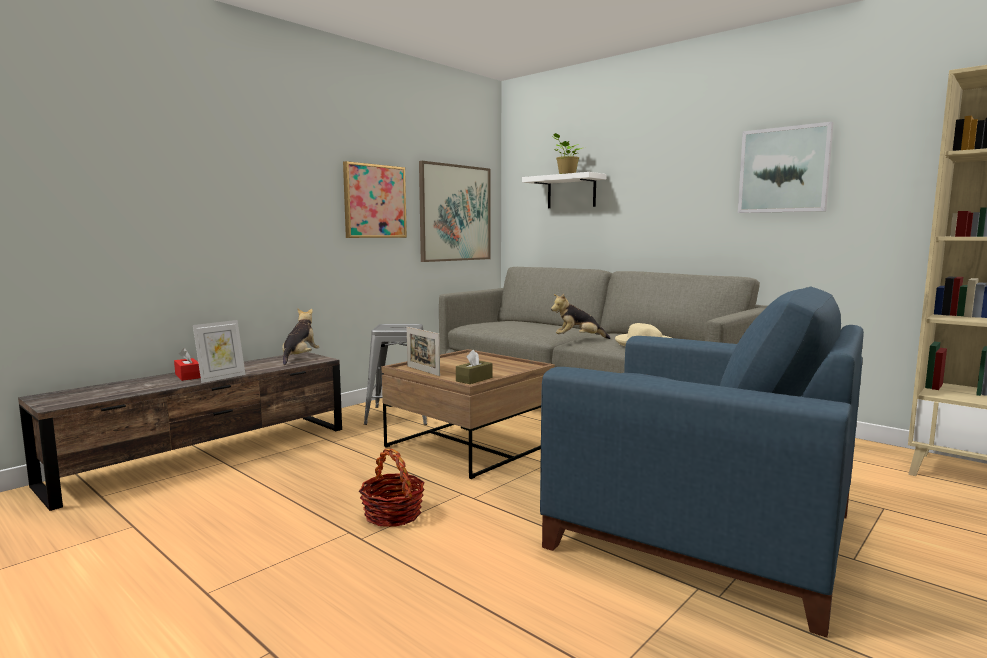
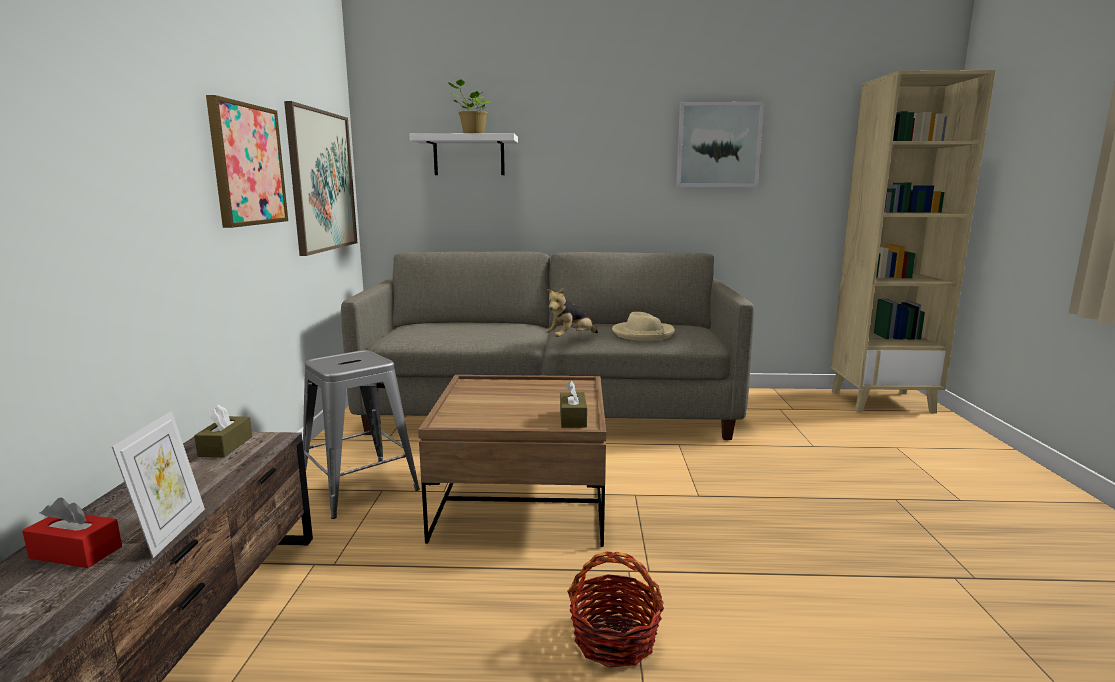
camera: 40 degrees left, 5 degrees up
plush toy [282,308,320,365] -> brown tissue box [194,405,252,457]
picture frame [407,327,440,376] -> none
blue armchair [540,287,864,637] -> none

